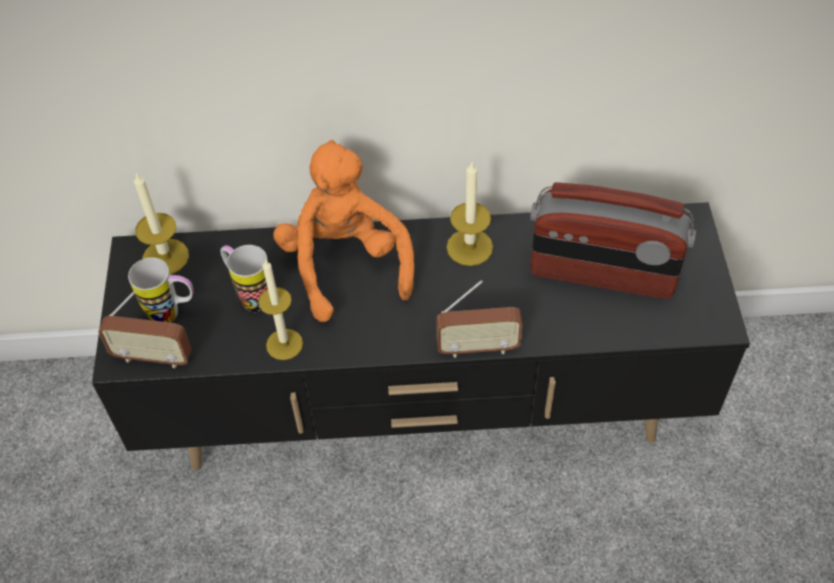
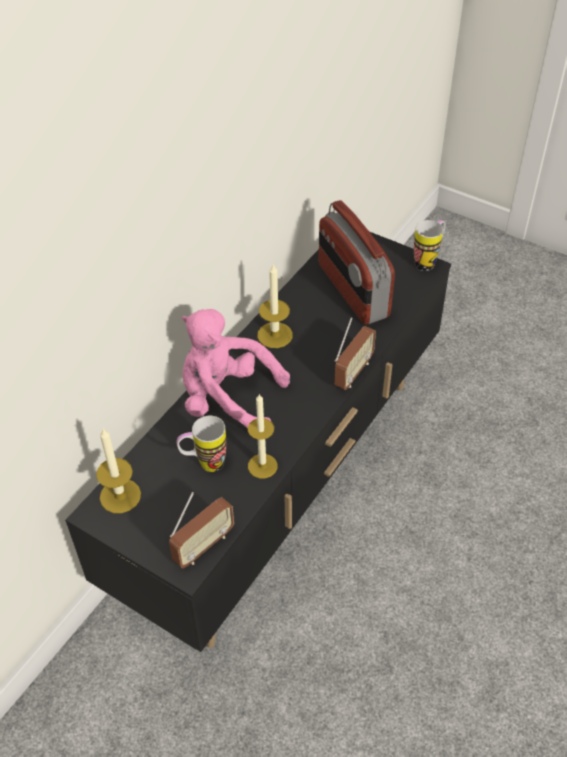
camera: 55 degrees left, 5 degrees down
mug [128,257,193,323] -> mug moved to [414,220,446,271]
orange plush toy [273,140,414,322] -> pink plush toy [182,309,290,428]
radio [530,182,696,299] -> radio turned 105 degrees clockwise [318,200,395,325]

